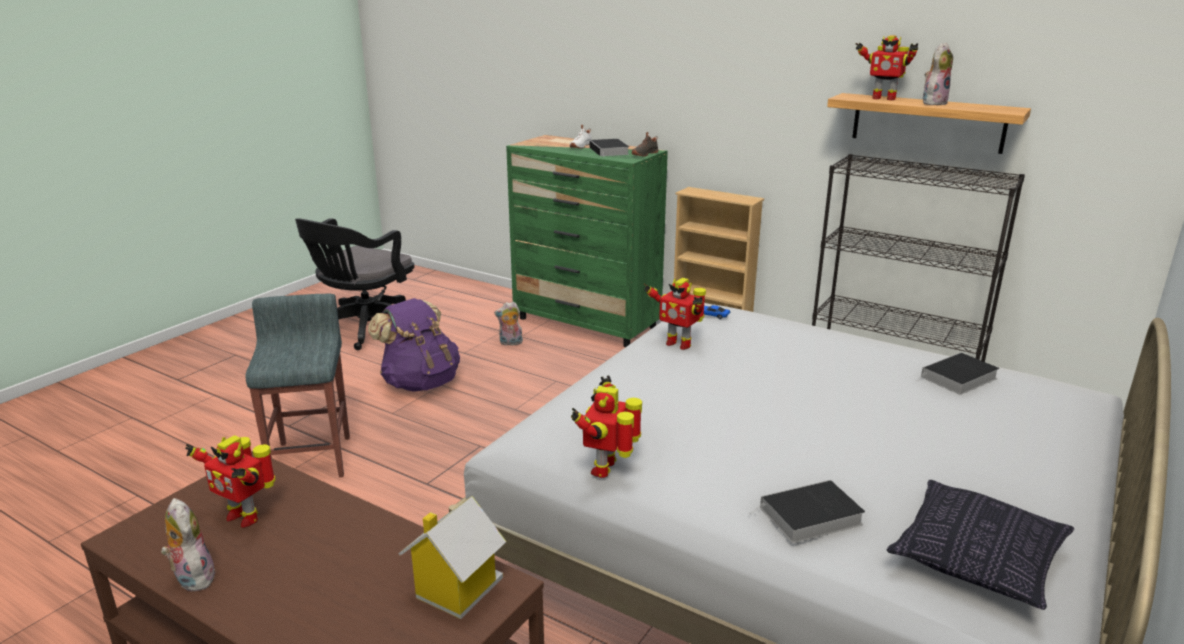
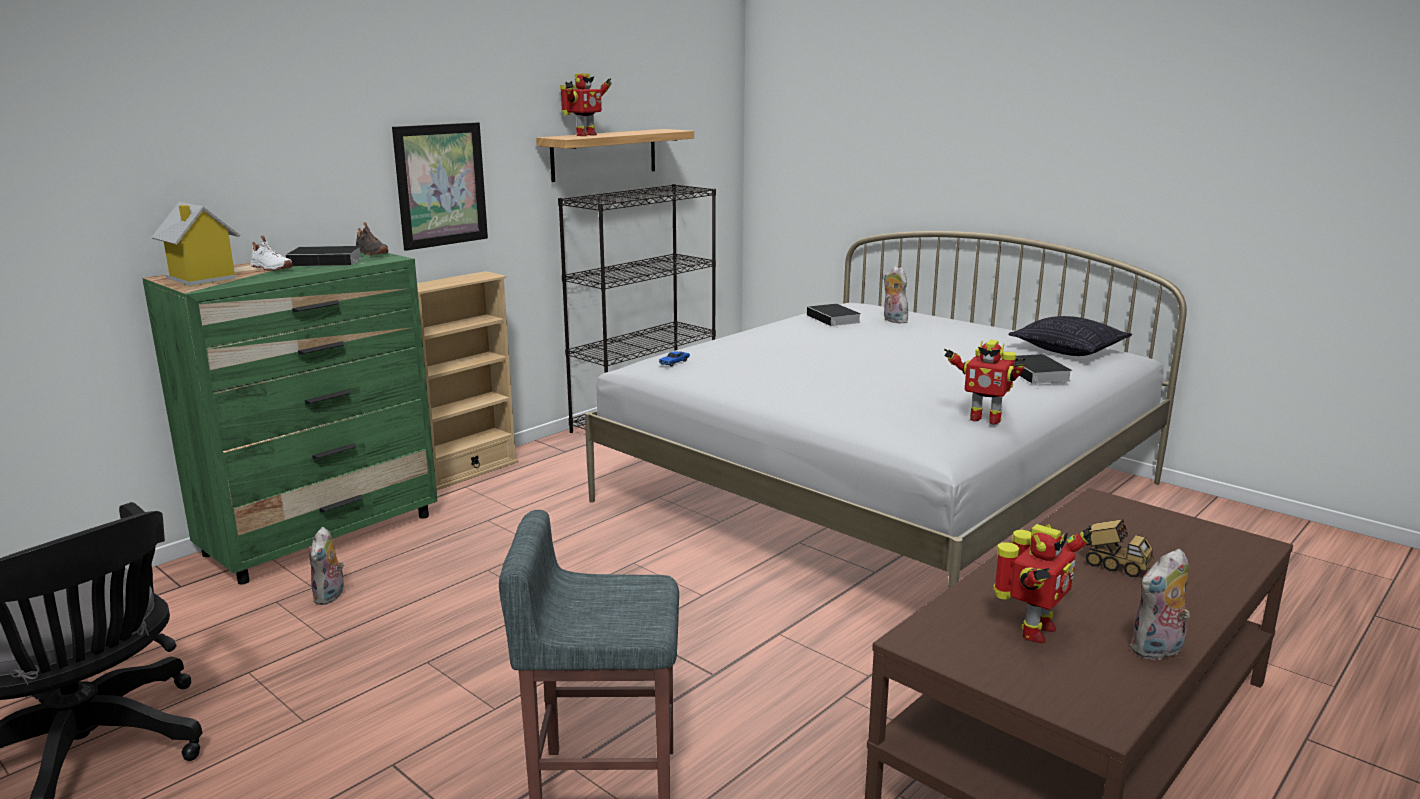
camera: 80 degrees left, 5 degrees down
purple backpack [368,298,460,392] -> none
toy house [398,496,506,619] -> toy house moved to [151,202,240,286]
toy robot [644,278,706,350] -> none
plush toy [923,43,953,105] -> plush toy moved to [883,266,909,323]
none -> picture [392,122,488,251]
none -> toy truck [1086,519,1154,577]

